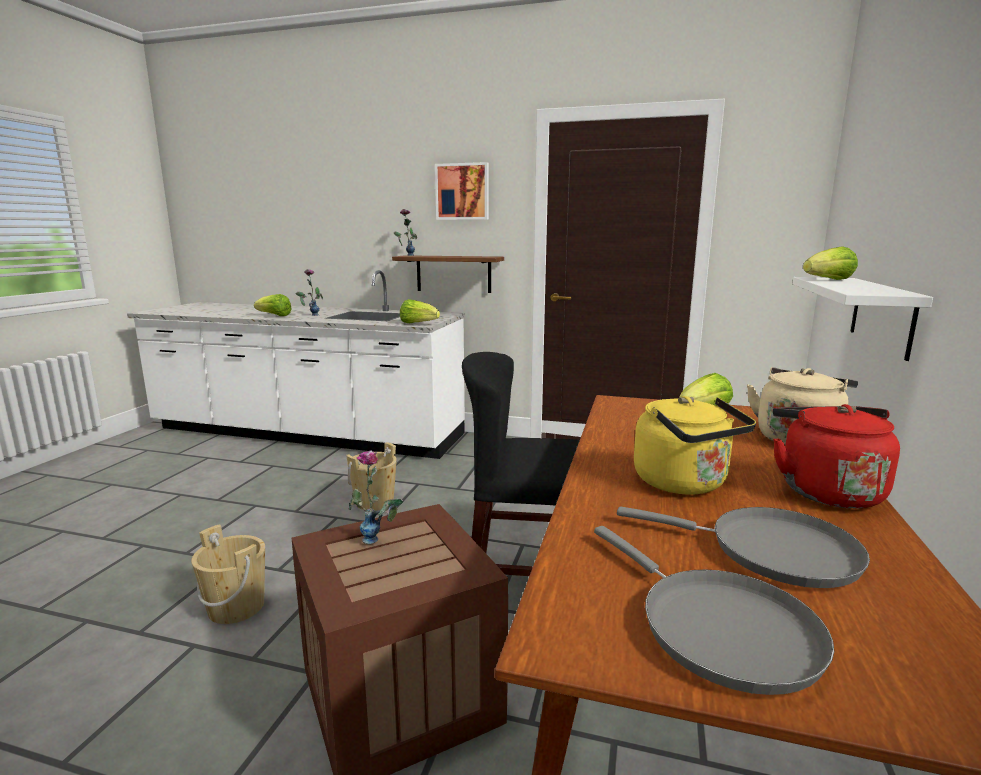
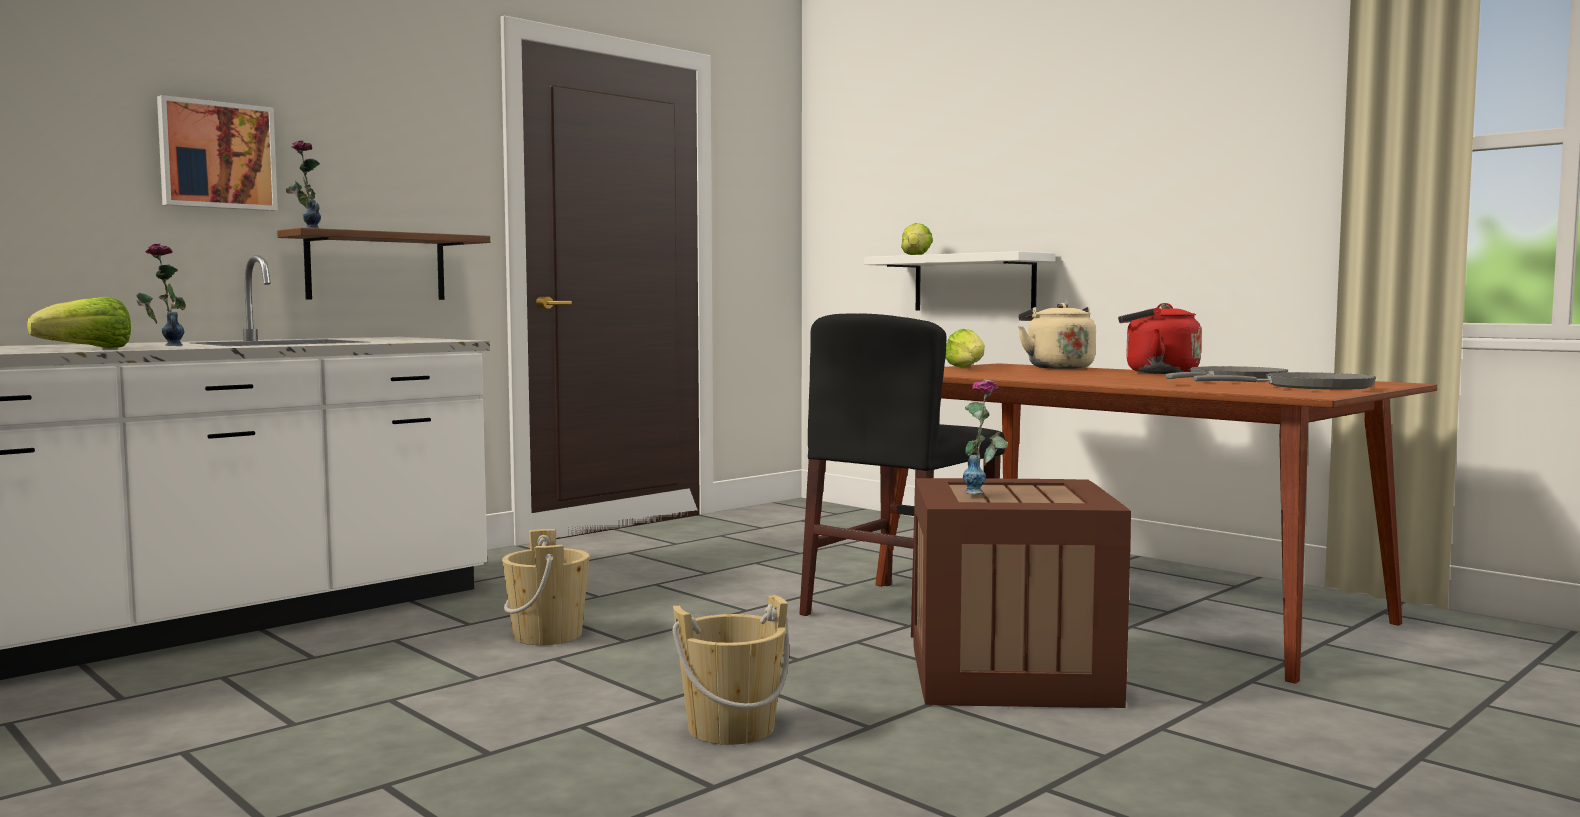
camera: 60 degrees left, 10 degrees down
lettuce [400,299,440,323] -> none
picture [435,162,489,220] -> picture moved to [157,95,278,211]
yellow kettle [634,396,756,495] -> none

